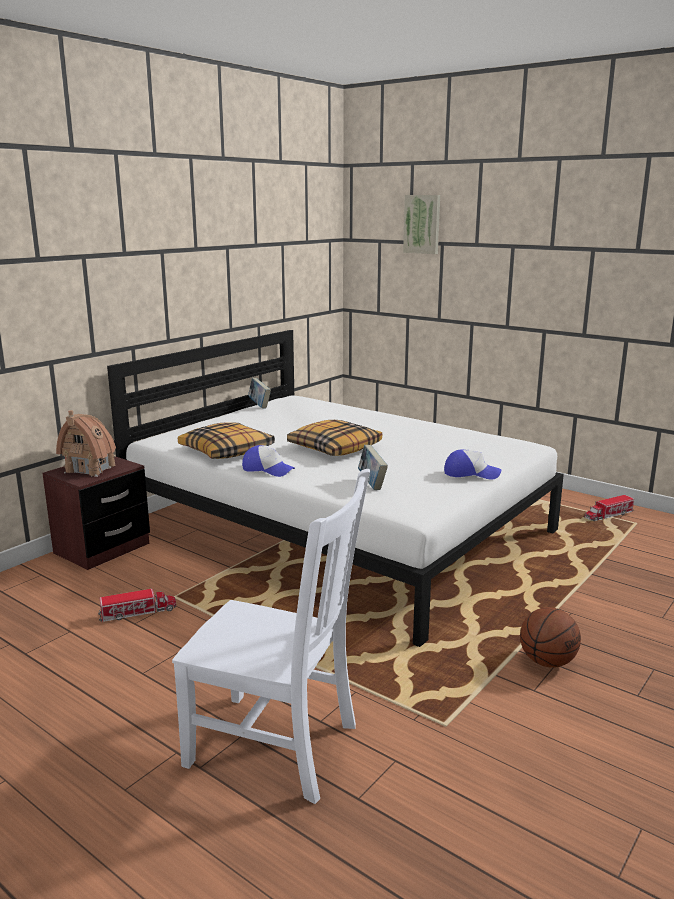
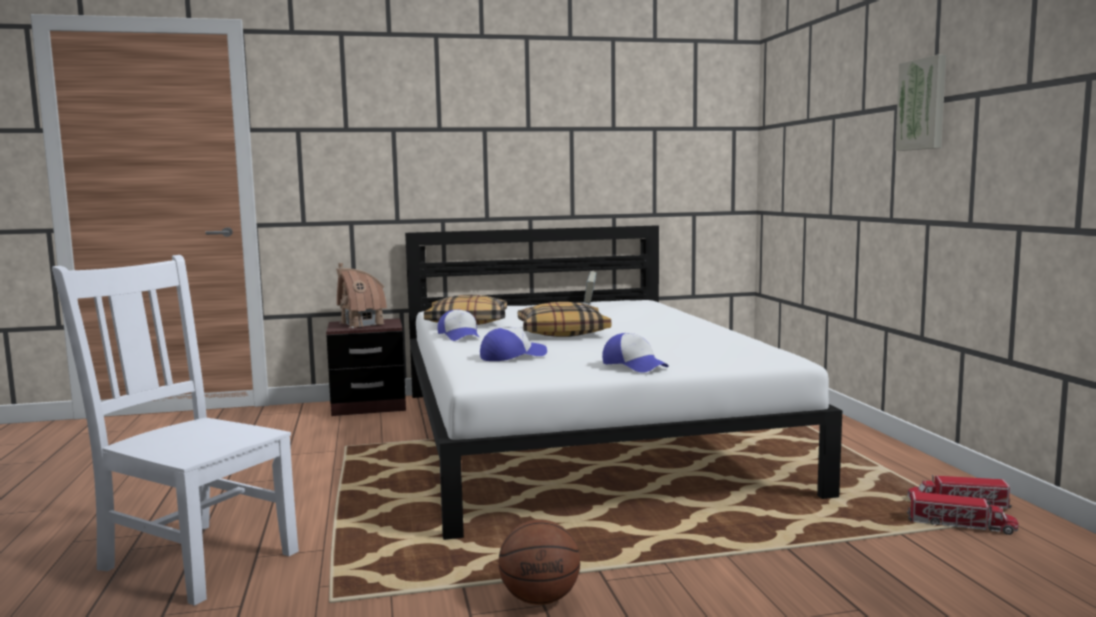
camera: 40 degrees right, 10 degrees down
toy truck [98,589,176,622] -> toy truck moved to [907,491,1019,535]
white chair [172,469,370,804] -> white chair turned 150 degrees clockwise [52,255,299,606]
book [358,445,388,490] -> cap [480,327,547,361]
picture [403,195,440,254] -> picture moved to [895,54,946,151]

